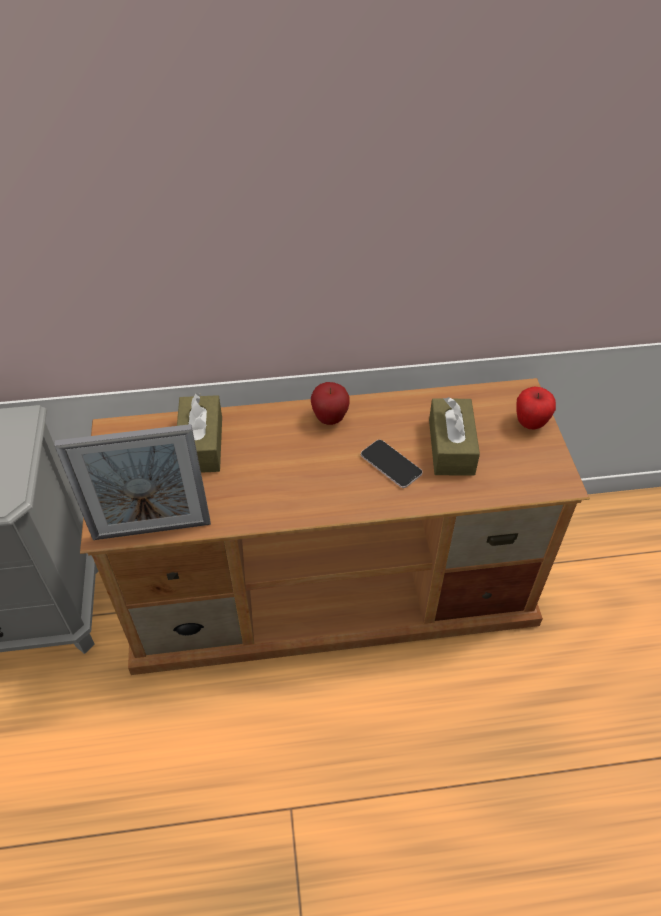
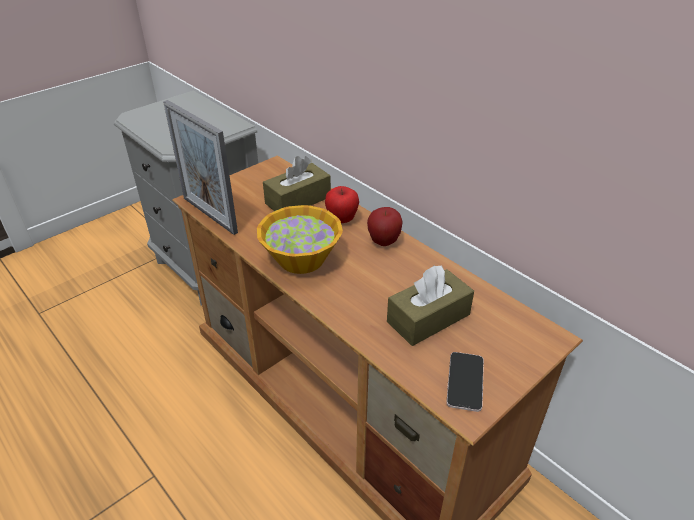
camera: 55 degrees right, 10 degrees down
phone [361,439,423,488] -> phone moved to [446,352,484,412]
apple [516,386,556,429] -> apple moved to [325,186,359,223]
none -> bowl [257,205,343,274]

